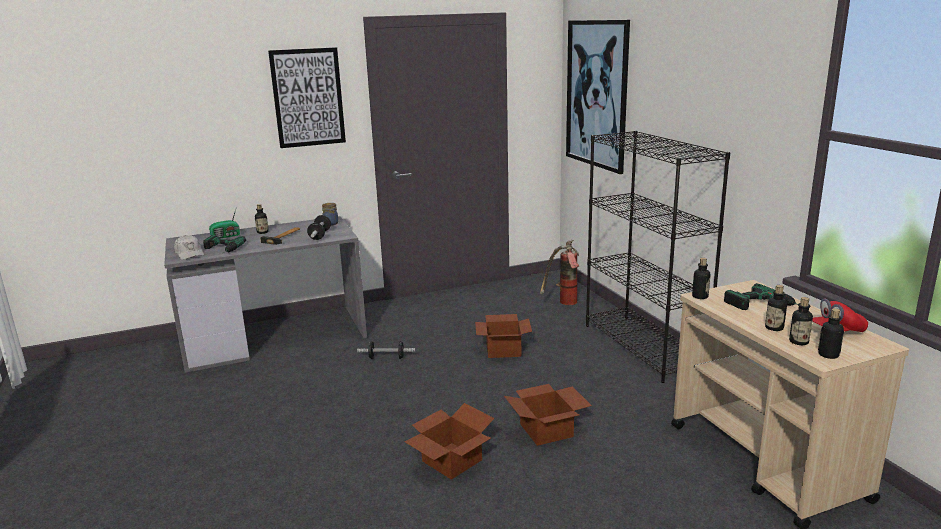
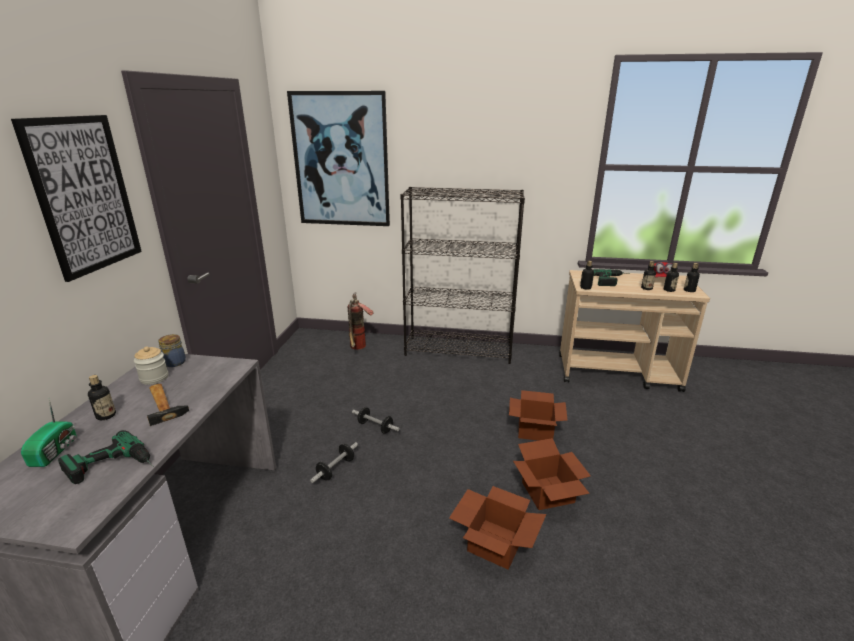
camera: 60 degrees left, 5 degrees up
white cap [174,235,204,260] -> none
dumbbell [307,215,331,240] -> dumbbell moved to [352,407,400,434]
cardboard box [475,314,532,358] -> cardboard box moved to [449,486,546,570]
none -> jar [134,346,168,385]

